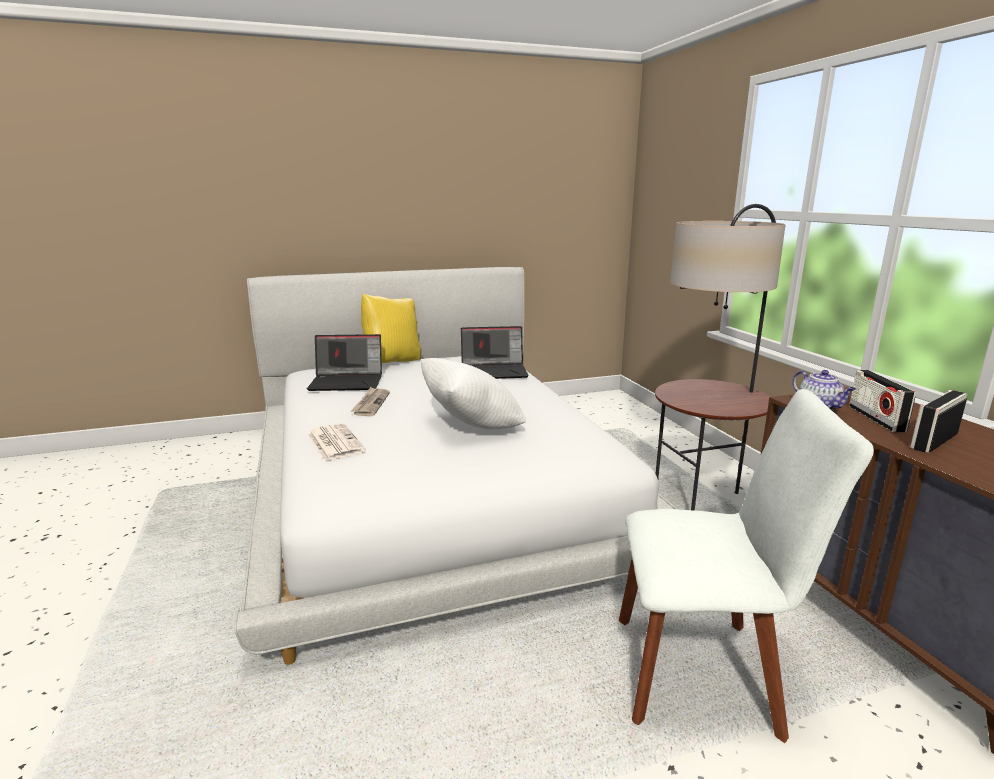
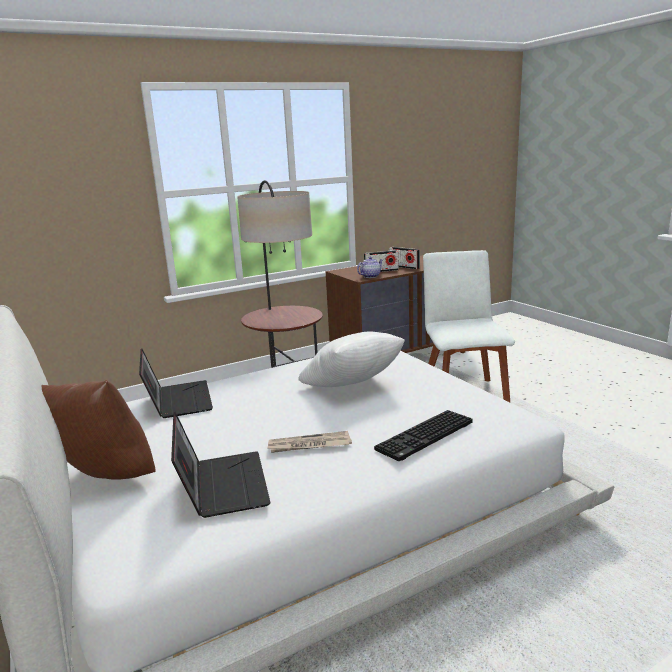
camera: 100 degrees left, 0 degrees up
newspaper [308,423,366,461] -> keyboard [374,410,473,461]
yellow pillow [361,294,421,363] -> brown pillow [42,380,156,479]

